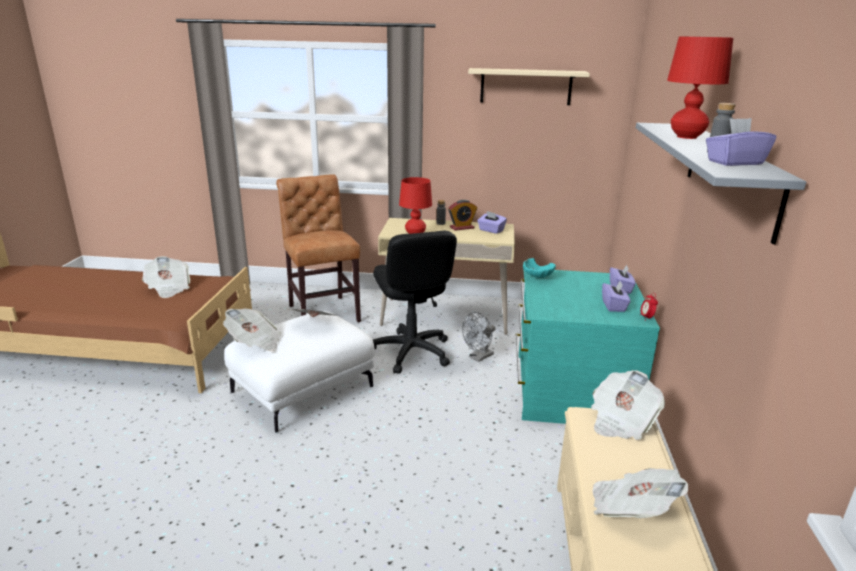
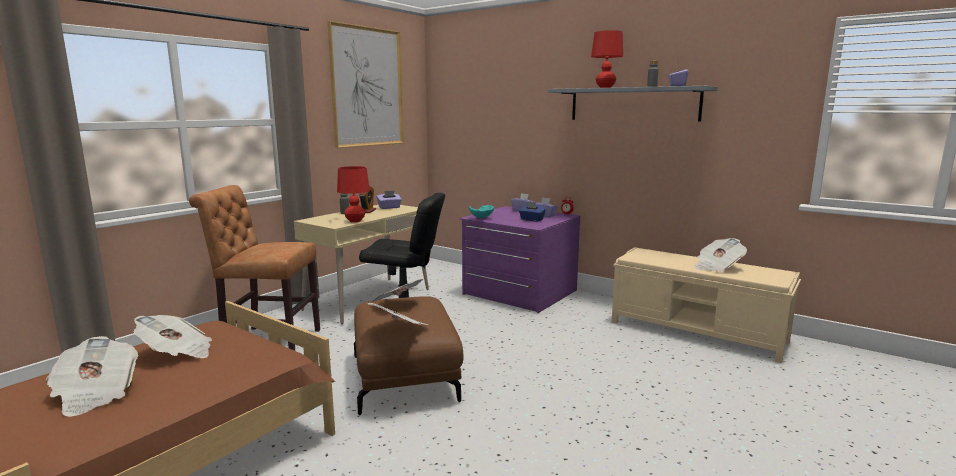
camera: 60 degrees left, 10 degrees down
white ottoman [224,311,375,433] -> brown ottoman [354,296,464,415]
grey fan [462,312,496,362] -> none
beige shelf [468,68,590,105] -> picture [328,21,404,148]
turquoise dresser [516,269,660,424] -> purple dresser [460,206,580,313]
newspaper [591,370,665,440] -> newspaper moved to [46,336,138,417]
none -> blue tissue box [519,202,546,222]

